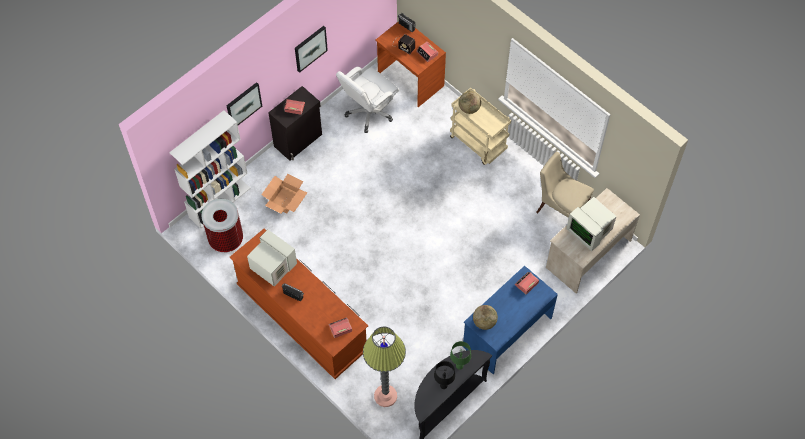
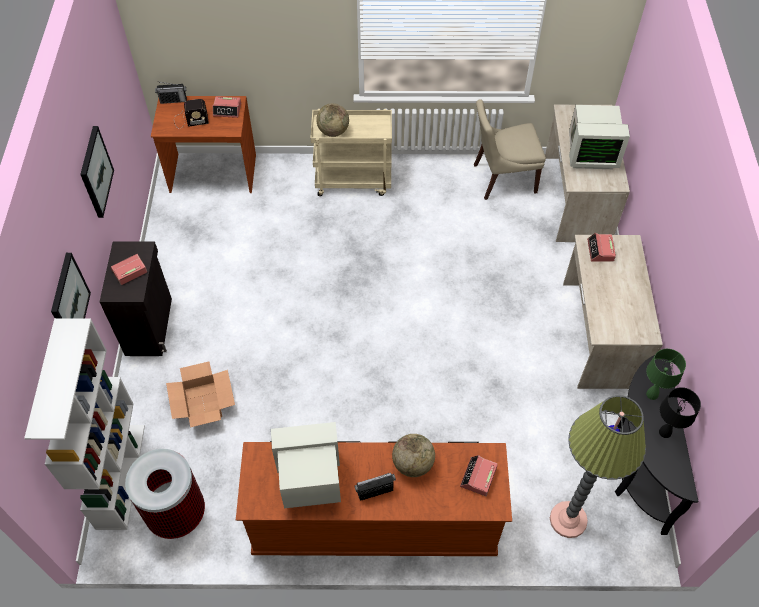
camera: 45 degrees left, 5 degrees down
white office chair [336,67,399,133] -> none
blue desk [463,266,558,374] -> beige desk [563,235,663,389]
globe [473,305,498,330] -> globe moved to [392,434,435,477]

